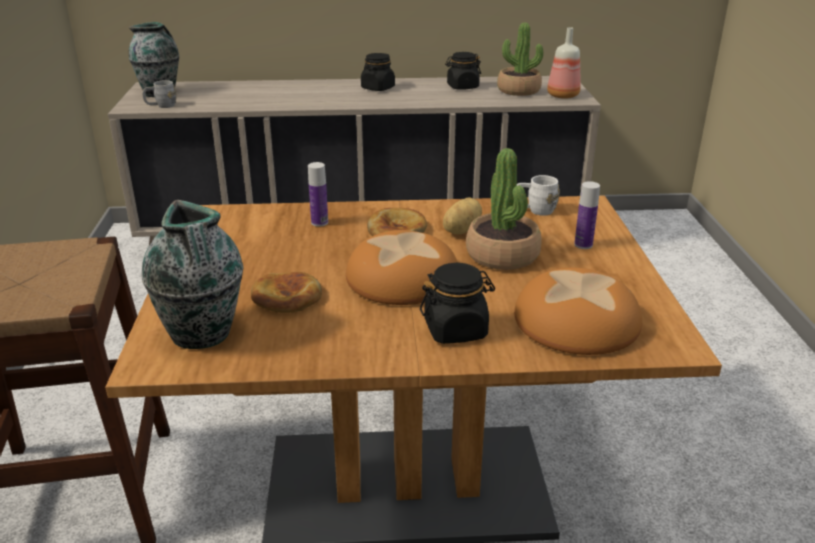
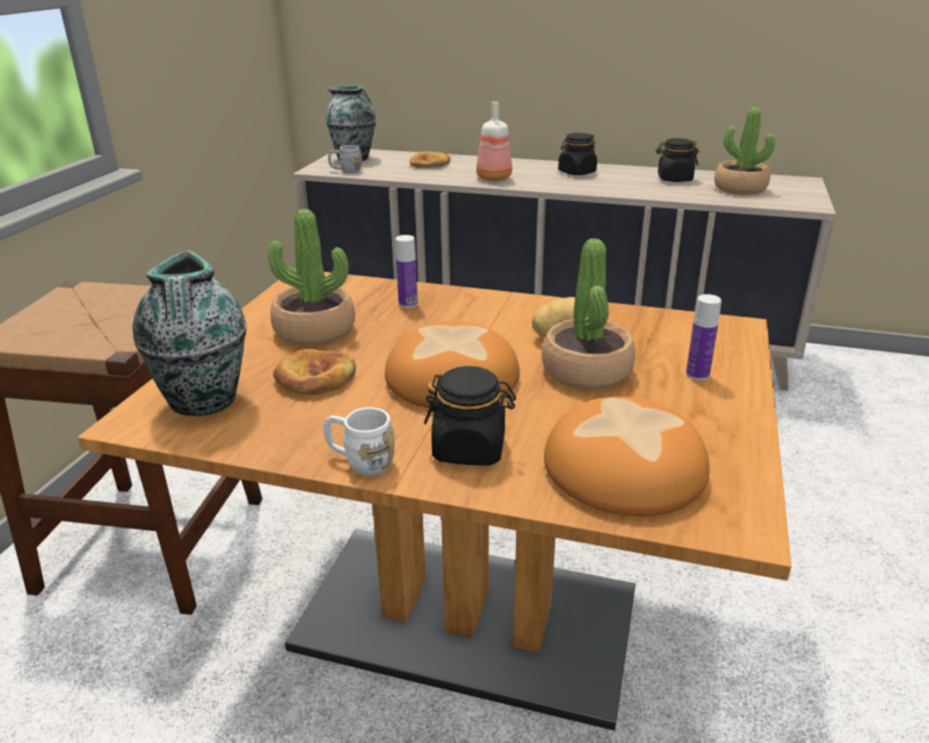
camera: 20 degrees right, 0 degrees up
bread [367,208,427,236] -> bread moved to [410,151,450,168]
white mug [517,175,560,216] -> white mug moved to [323,407,395,476]
bottle [547,27,581,99] -> bottle moved to [476,101,512,181]
none -> potted plant [268,209,355,346]

